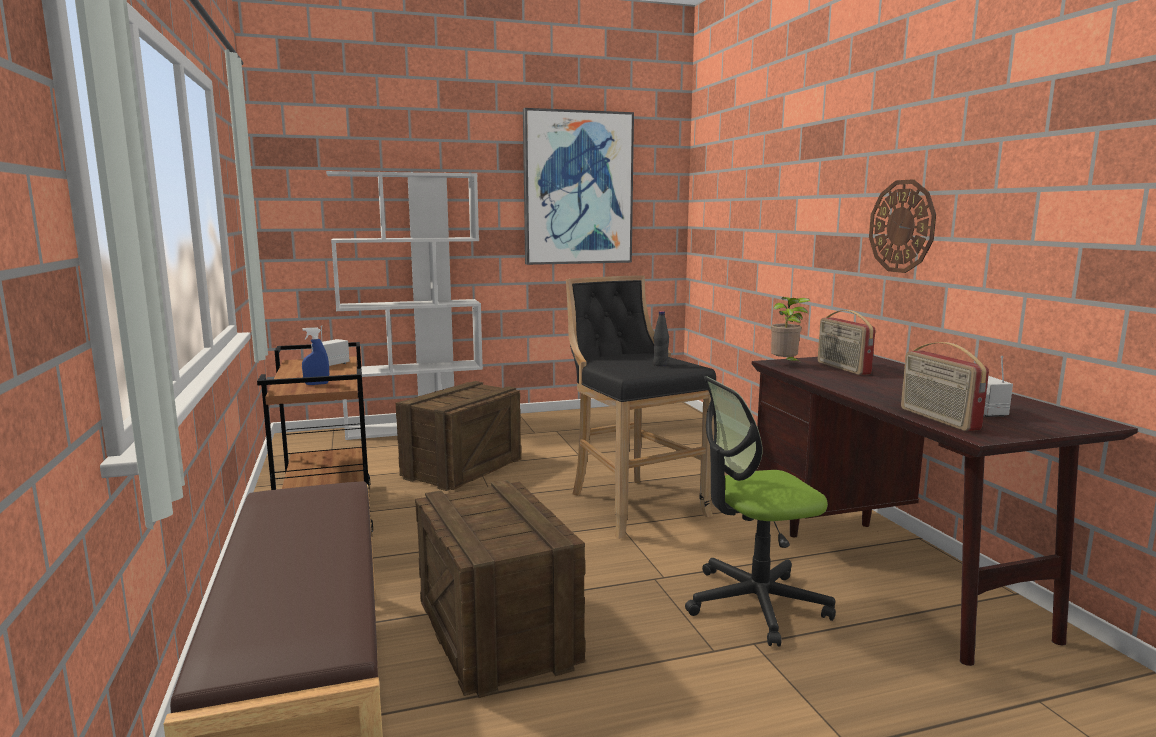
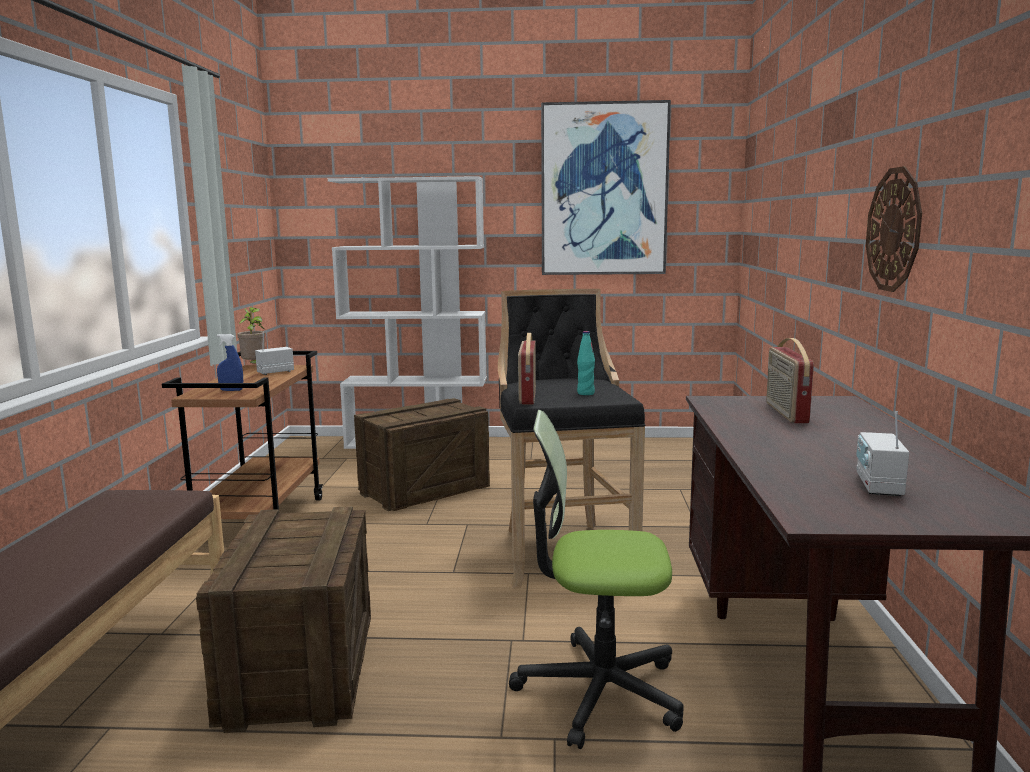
camera: 20 degrees right, 0 degrees up
black bottle [653,311,669,366] -> turquoise bottle [577,331,595,395]
potted plant [771,297,811,361] -> potted plant moved to [237,307,265,363]
radio [901,342,989,431] -> radio moved to [518,333,536,404]

